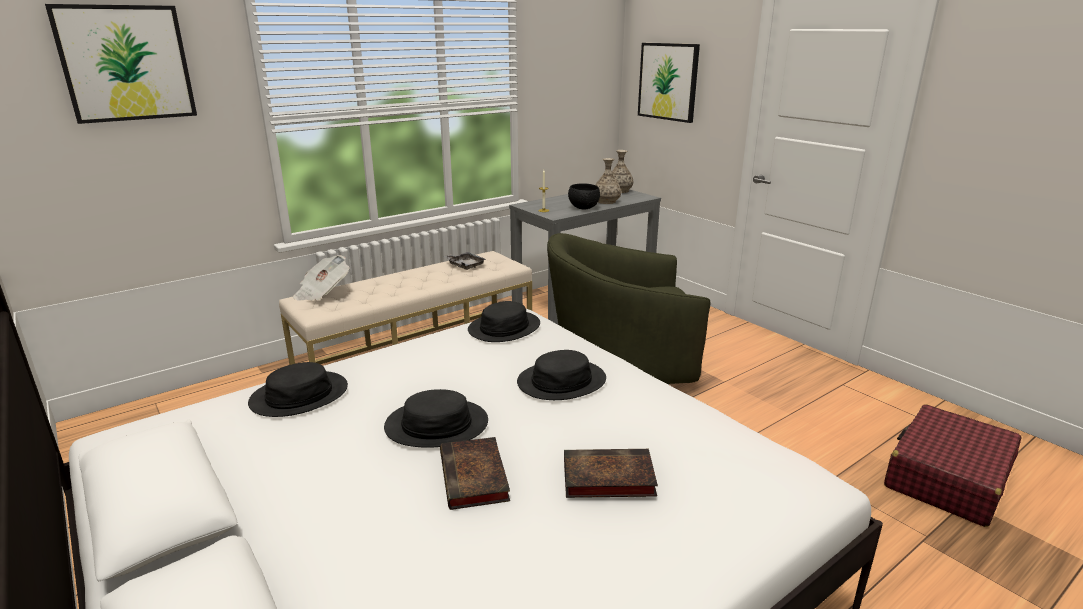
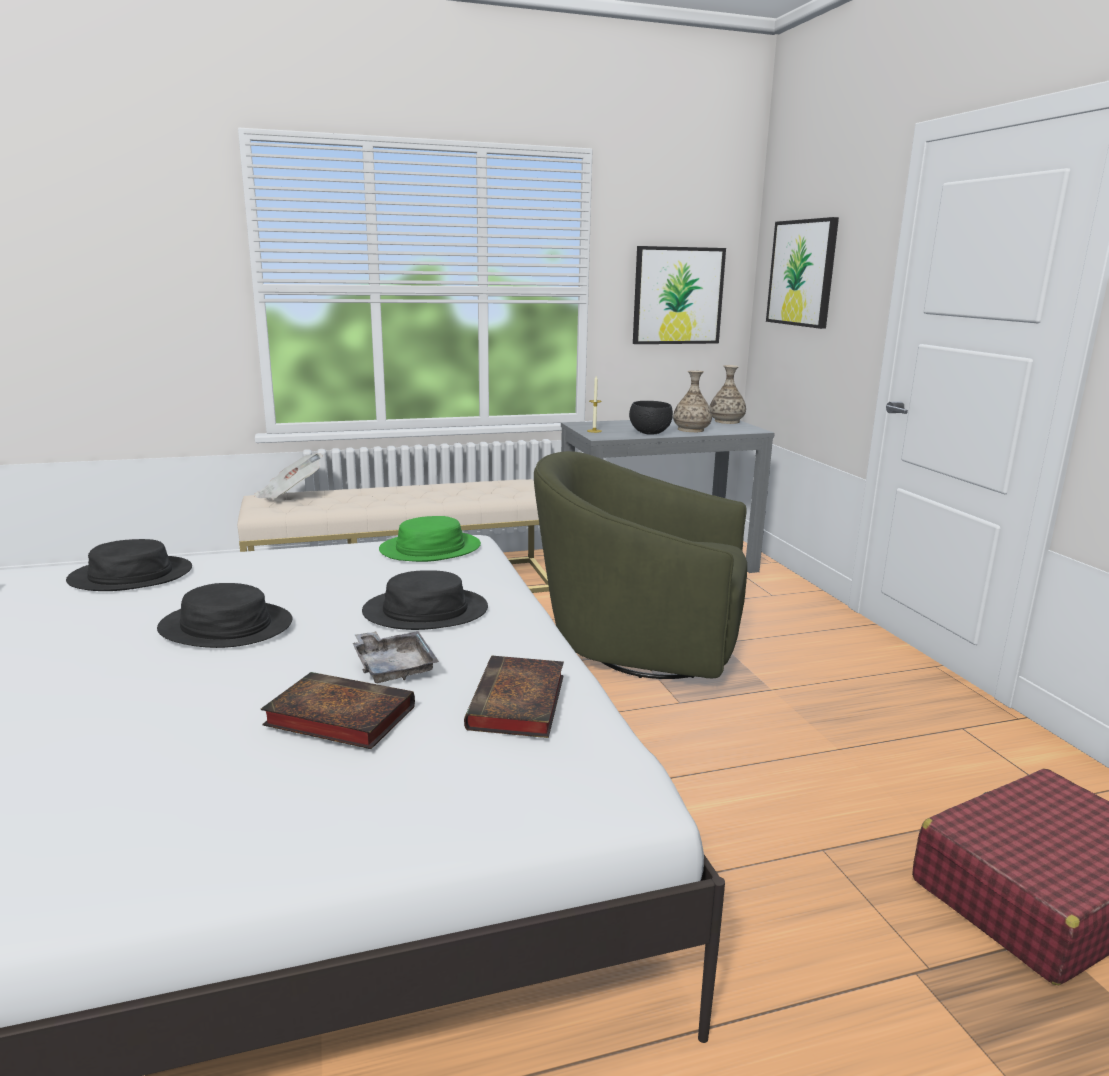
camera: 20 degrees right, 5 degrees down
picture [45,4,197,124] -> picture moved to [633,246,726,344]
book [440,437,510,510] -> book moved to [464,656,564,738]
grey tray [444,252,486,270] -> grey tray moved to [353,631,439,683]
black hat [468,301,540,342] -> green hat [379,516,481,562]

